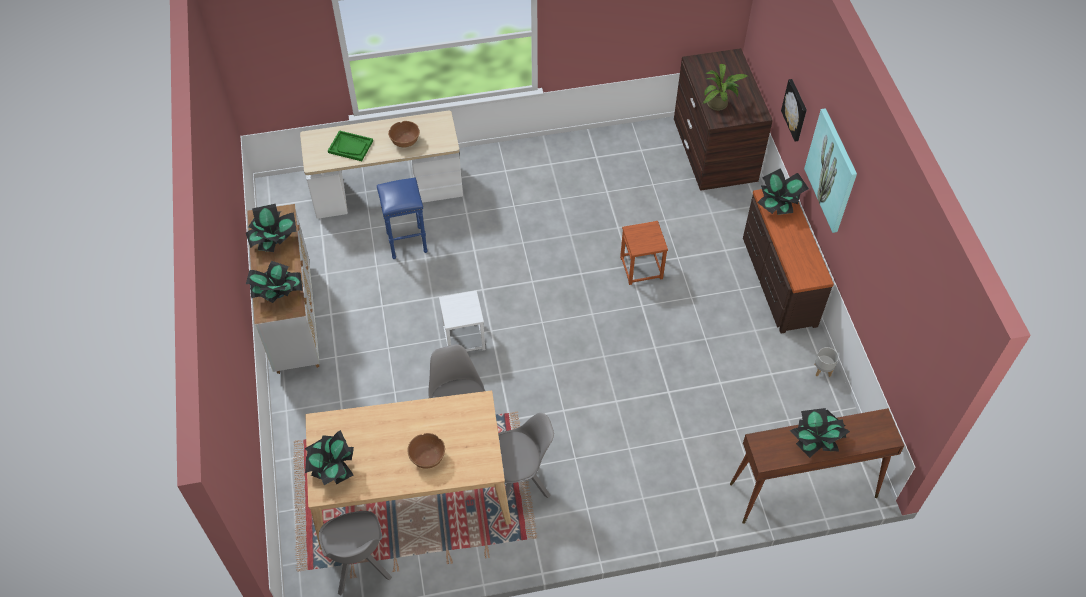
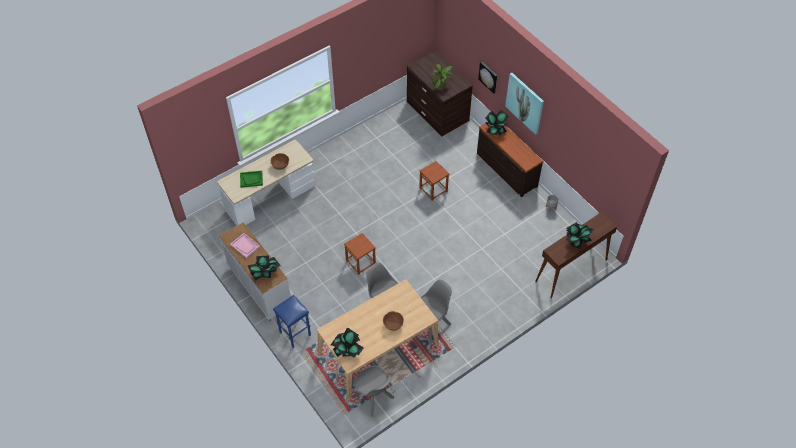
camera: 25 degrees left, 0 degrees up
potted plant [246,204,297,252] -> pink tray [230,233,260,259]
blue stool [377,178,428,259] -> blue stool moved to [273,295,311,348]
white stool [439,290,485,351] -> brown stool [344,233,376,275]

